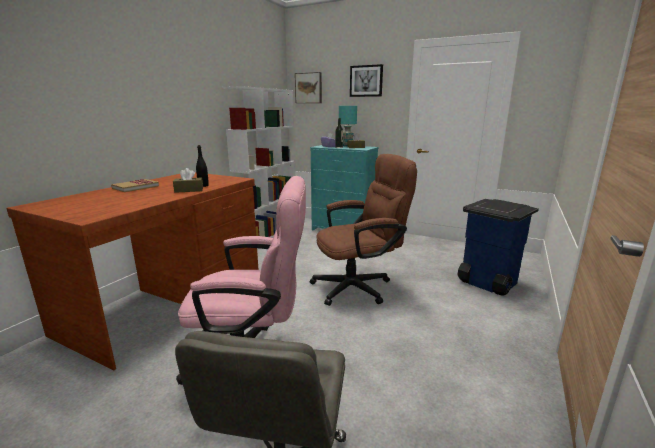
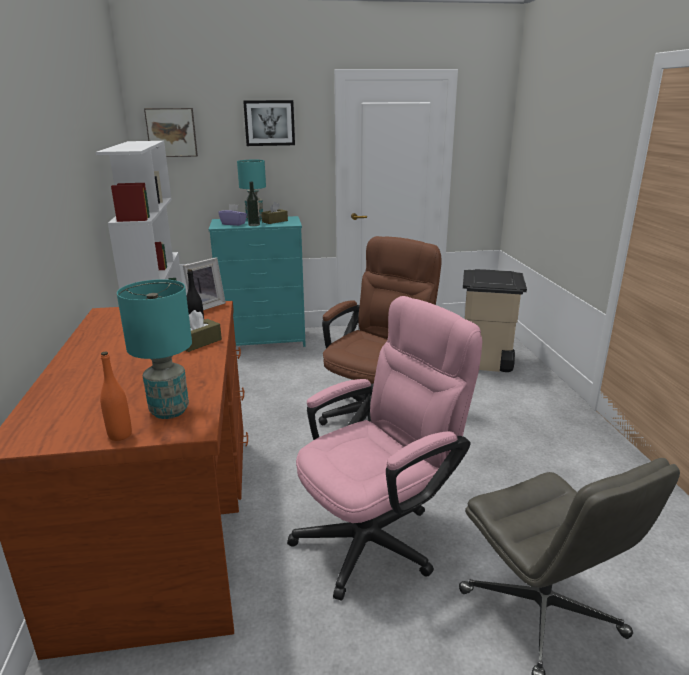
camera: 35 degrees left, 5 degrees up
book [111,179,159,192] -> none
blue trash can [457,199,539,296] -> beige trash can [463,269,527,372]
none -> orange bottle [100,352,132,441]
none -> turquoise table lamp [117,279,192,419]
none -> picture frame [183,257,226,310]

